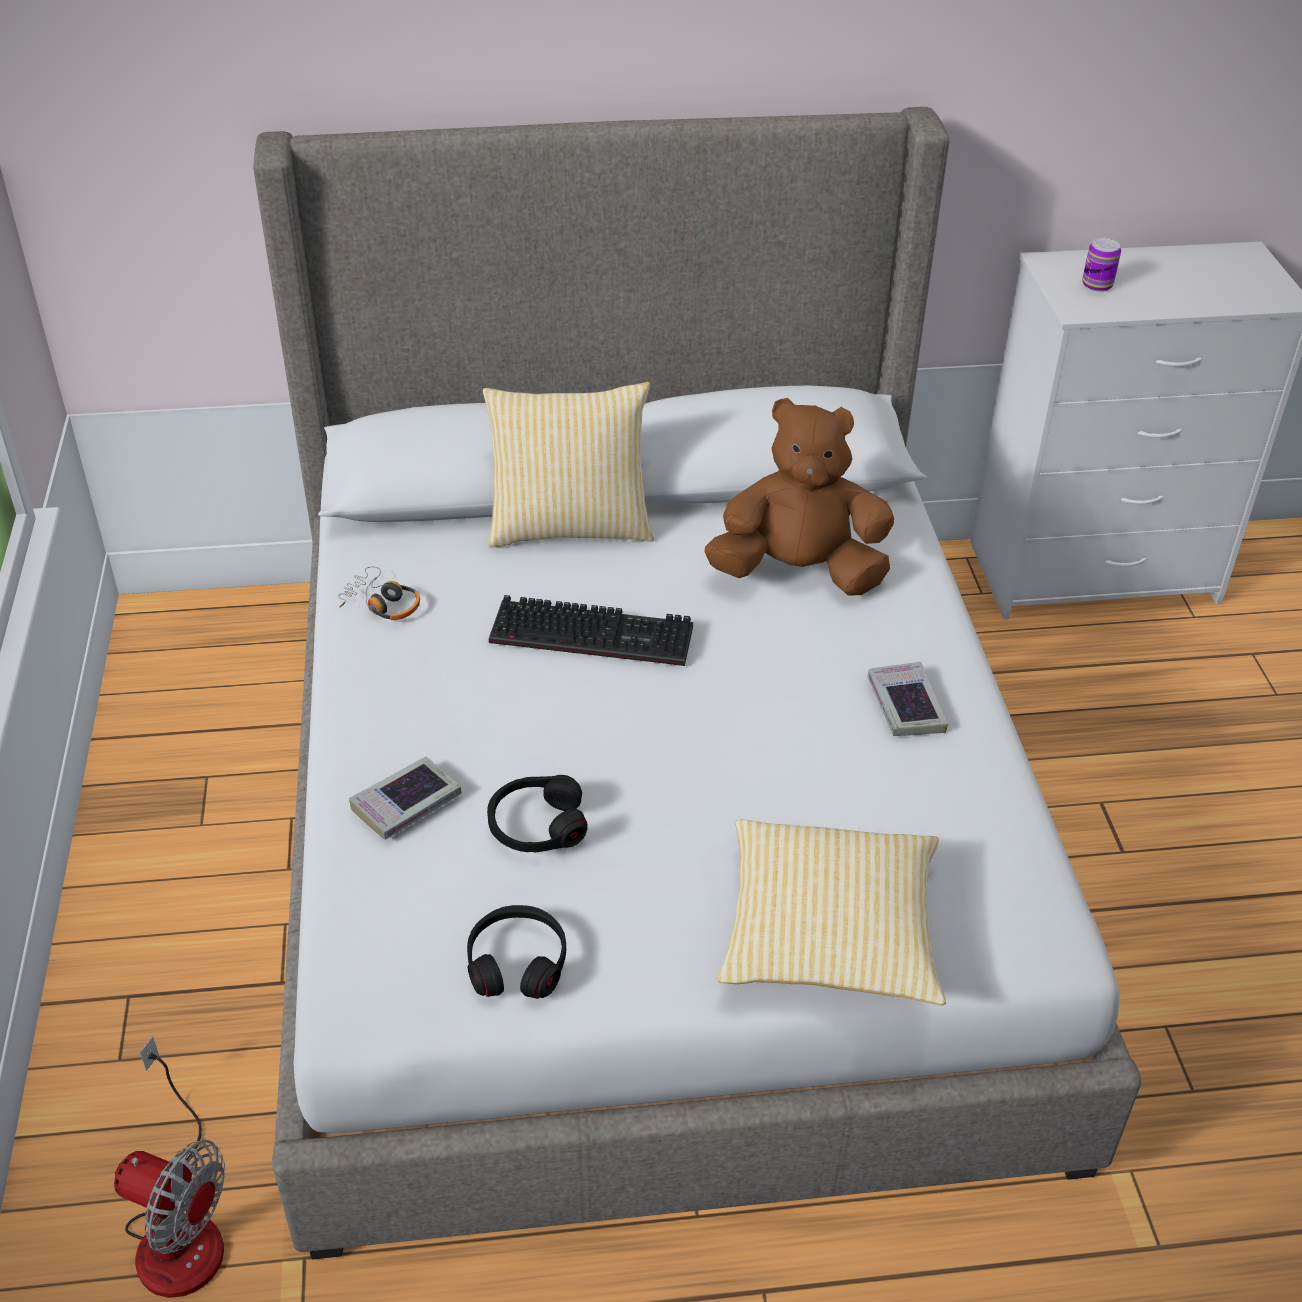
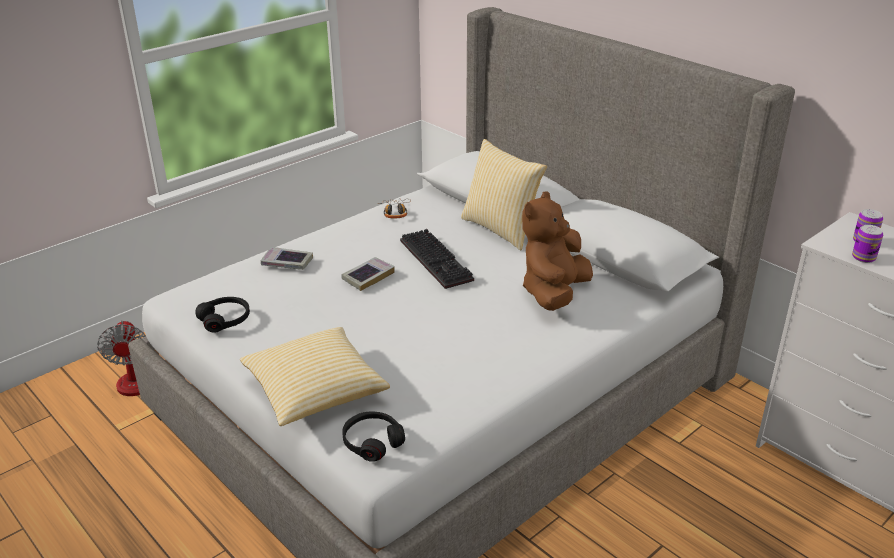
camera: 55 degrees right, 10 degrees down
black headphones [487,775,587,852] -> black headphones moved to [342,412,405,462]
brown plush toy [704,398,894,596] -> brown plush toy turned 120 degrees counterclockwise [522,191,593,311]
book [867,662,948,736] -> book moved to [341,257,395,291]
none -> can [852,225,883,263]

